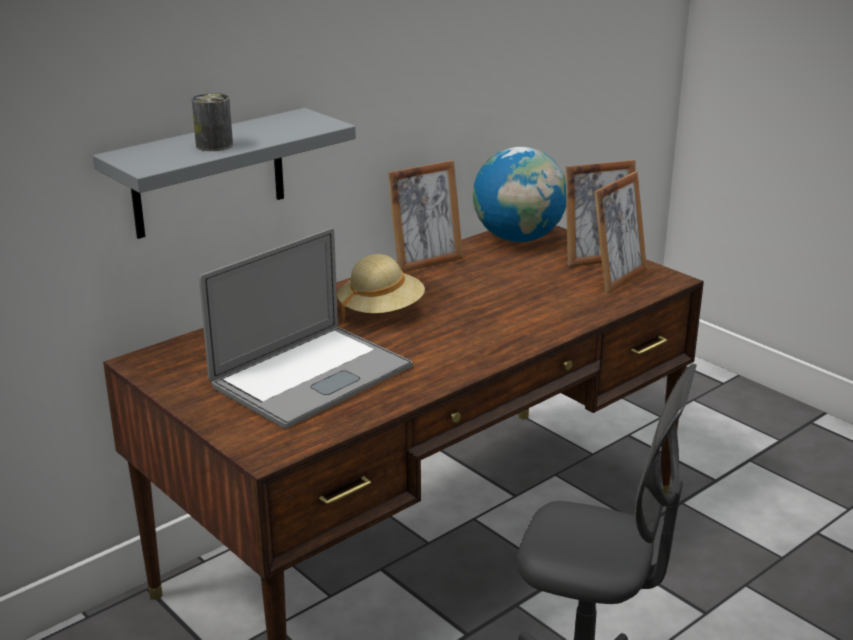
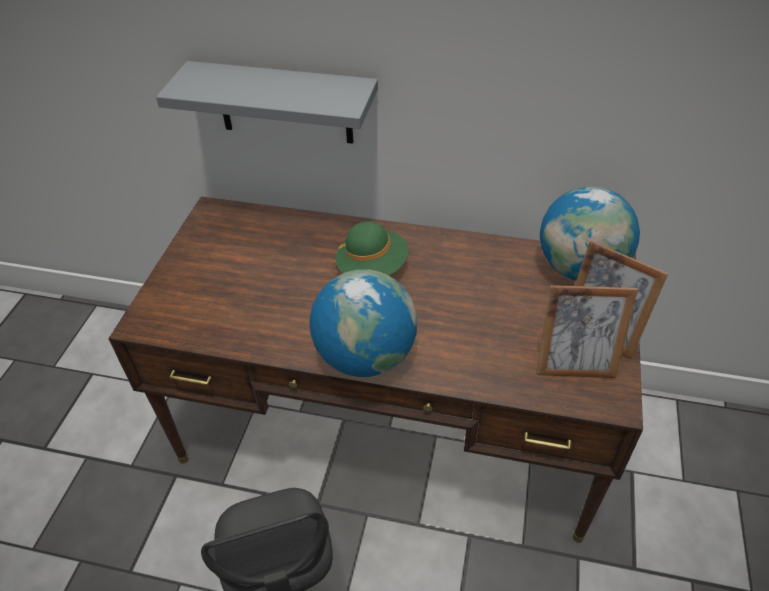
camera: 55 degrees right, 20 degrees up
can [192,93,233,151] -> none
laptop [199,228,413,429] -> none
beige hat [337,254,425,322] -> green hat [335,221,408,275]
picture frame [387,160,463,272] -> none
none -> globe [309,270,417,377]

